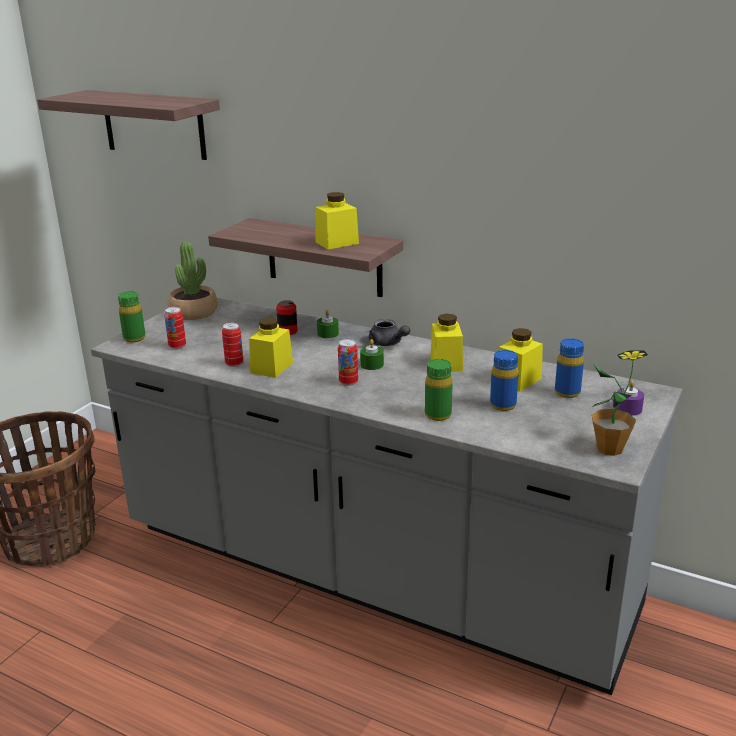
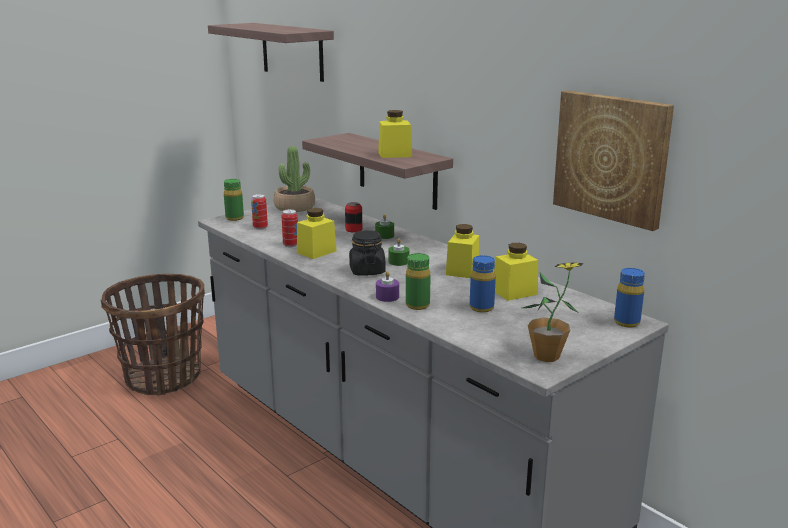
camera: 20 degrees right, 5 degrees down
can [338,339,358,386] -> black jar [349,230,386,276]
grey teapot [369,319,410,346] -> none
blue bottle [555,338,584,398] -> blue bottle moved to [614,268,645,327]
purple candle [615,381,644,416] -> purple candle moved to [376,271,399,302]
none -> picture [553,90,674,231]

